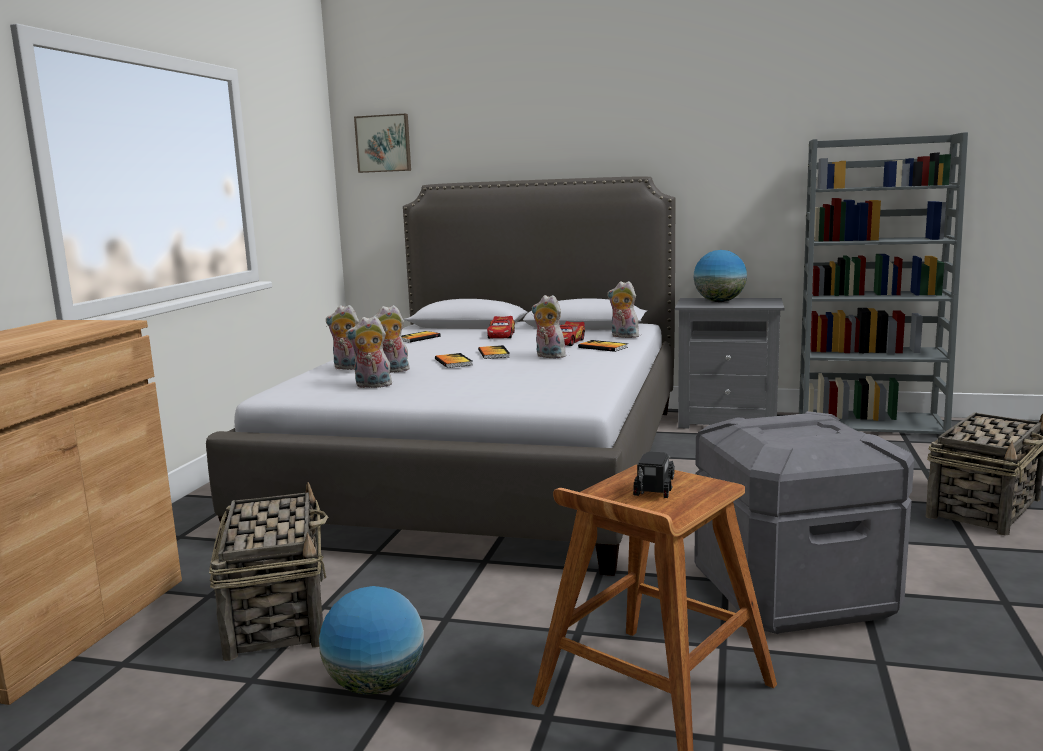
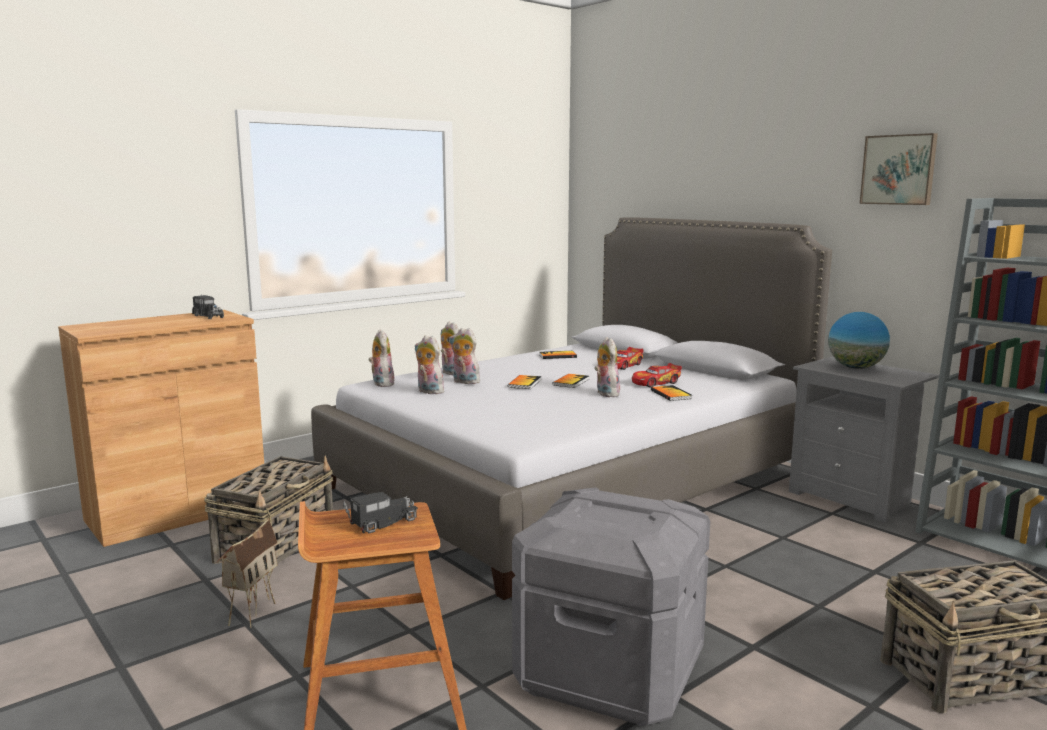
camera: 35 degrees right, 0 degrees up
globe [319,586,424,695] -> toy house [216,518,277,628]
picture [354,114,411,173] -> picture moved to [860,133,938,205]
plush toy [607,281,639,338] -> plush toy moved to [368,330,394,387]
none -> toy truck [192,294,224,319]

